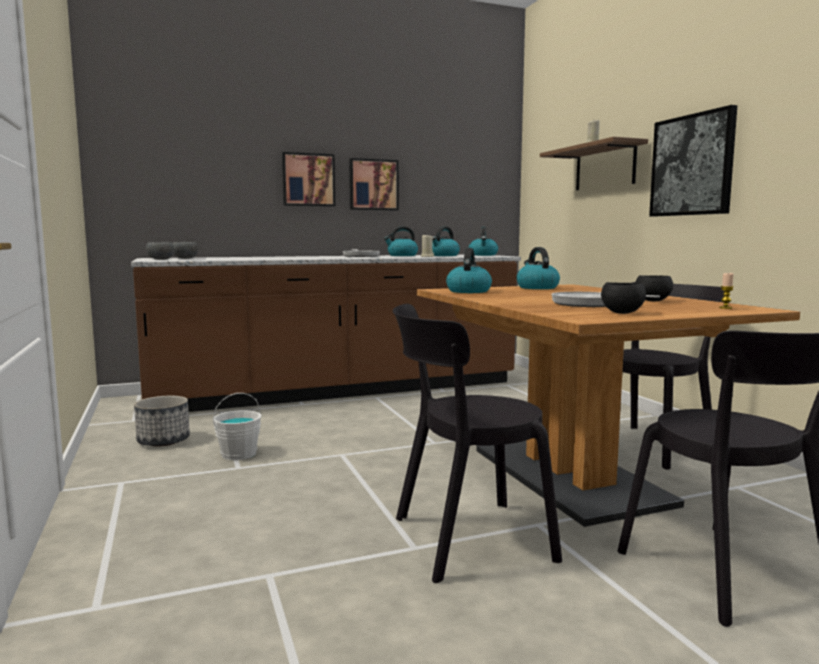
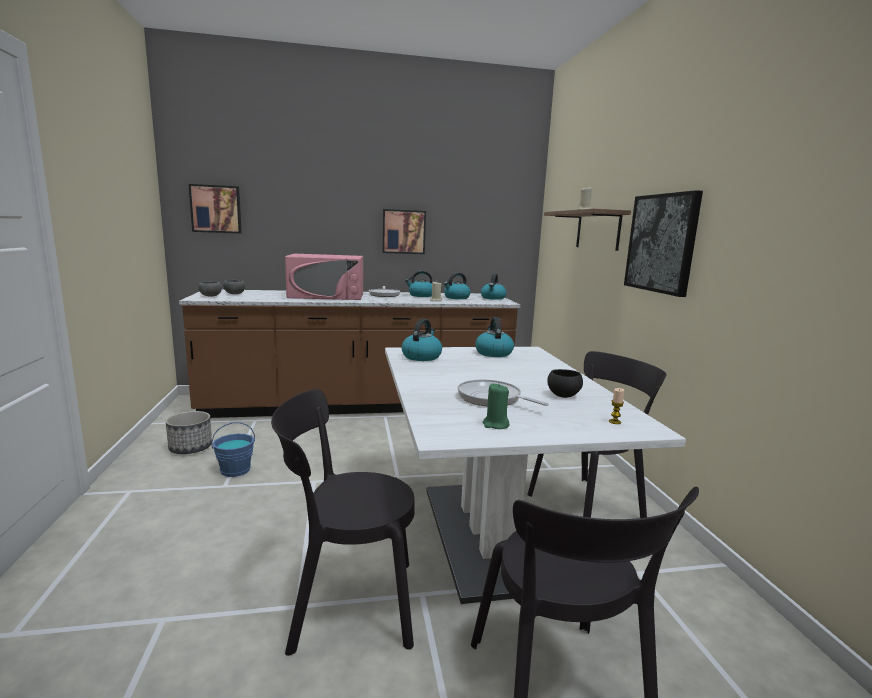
camera: 10 degrees right, 5 degrees up
white bucket [213,393,262,460] -> blue bucket [211,422,255,477]
picture [282,152,335,207] -> picture moved to [188,184,242,233]
brown dining table [417,284,800,527] -> white dining table [385,347,686,604]
black bowl [601,282,646,314] -> green candle [483,384,509,429]
none -> pink microwave [285,254,363,300]

